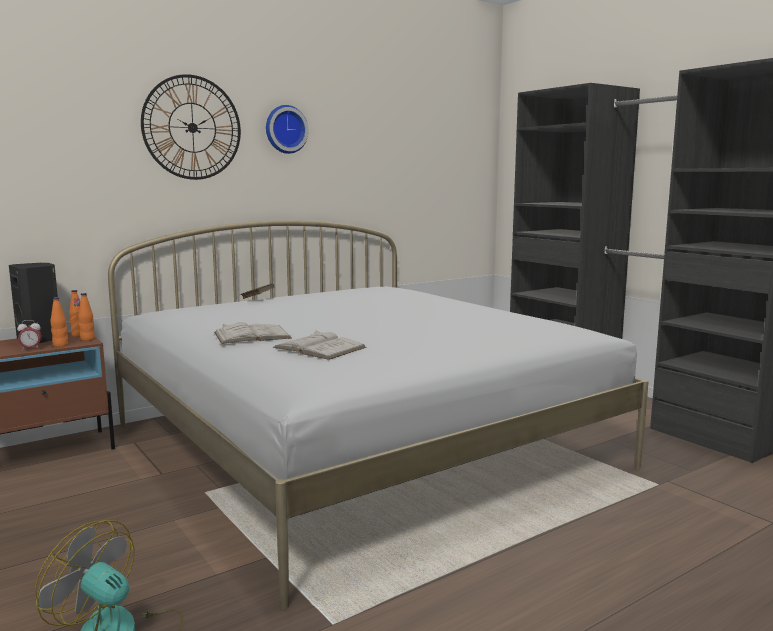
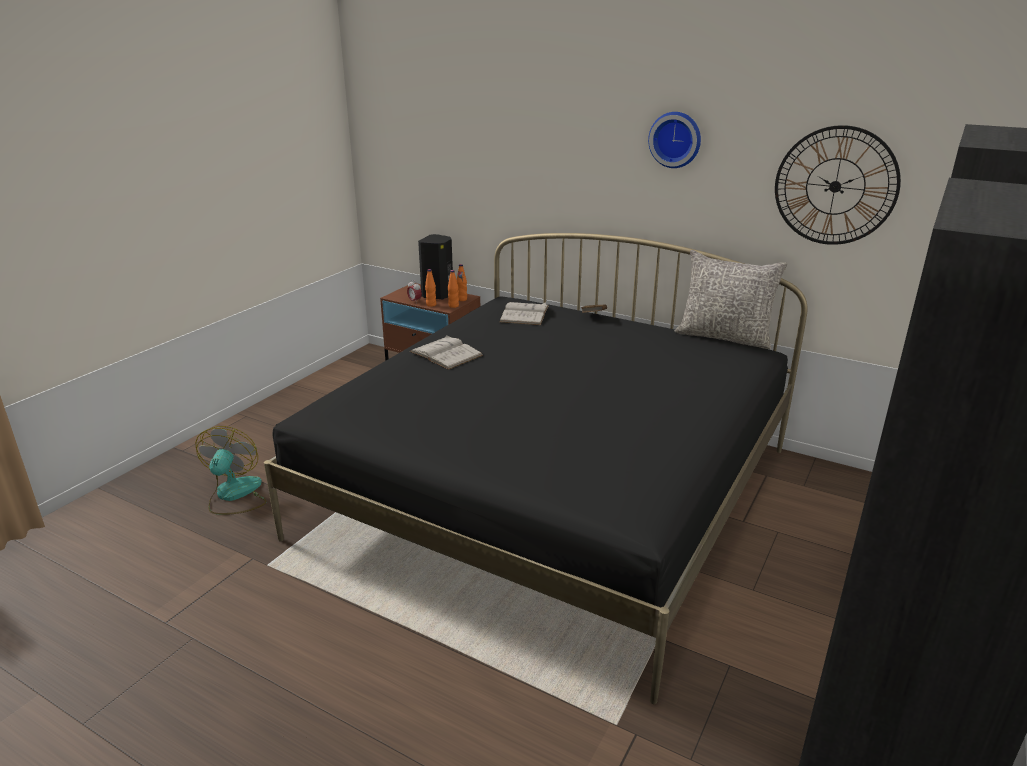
camera: 65 degrees right, 15 degrees up
white bed [108,220,649,610] -> black bed [264,233,808,704]
wall clock [141,74,241,180] -> wall clock moved to [775,125,901,245]
white book [273,331,367,360] -> white book moved to [499,302,548,325]
none -> grey pillow [675,250,787,349]

